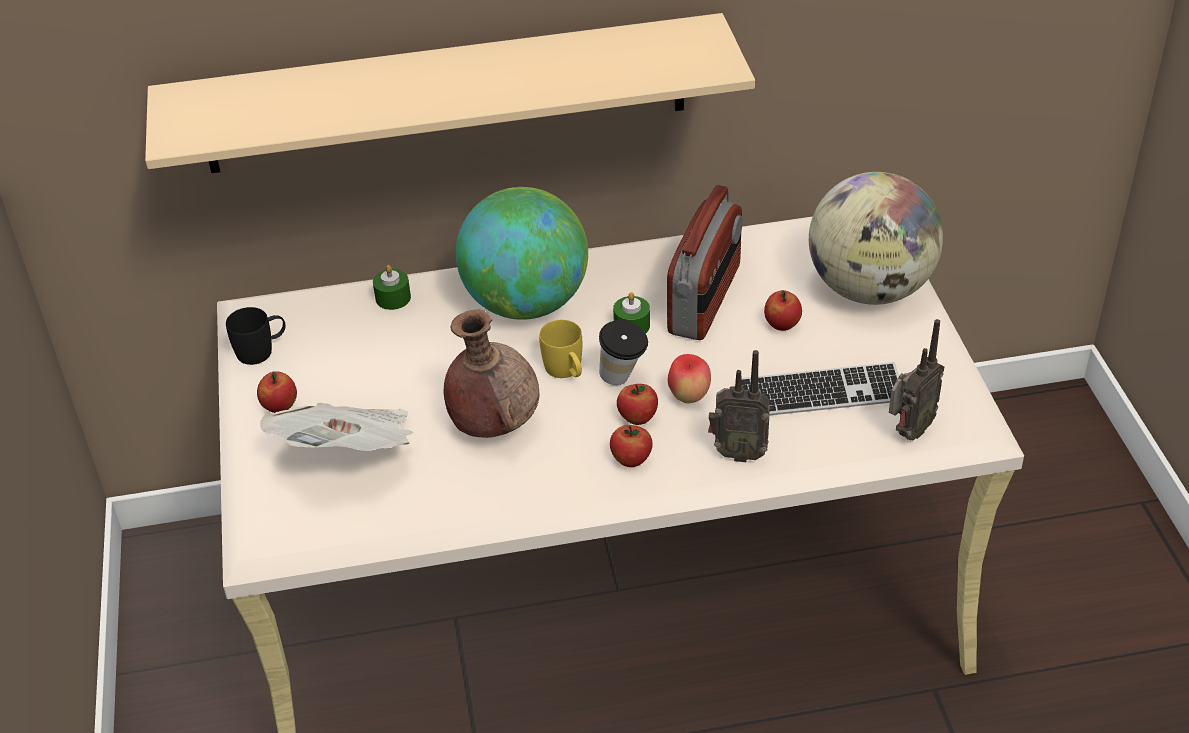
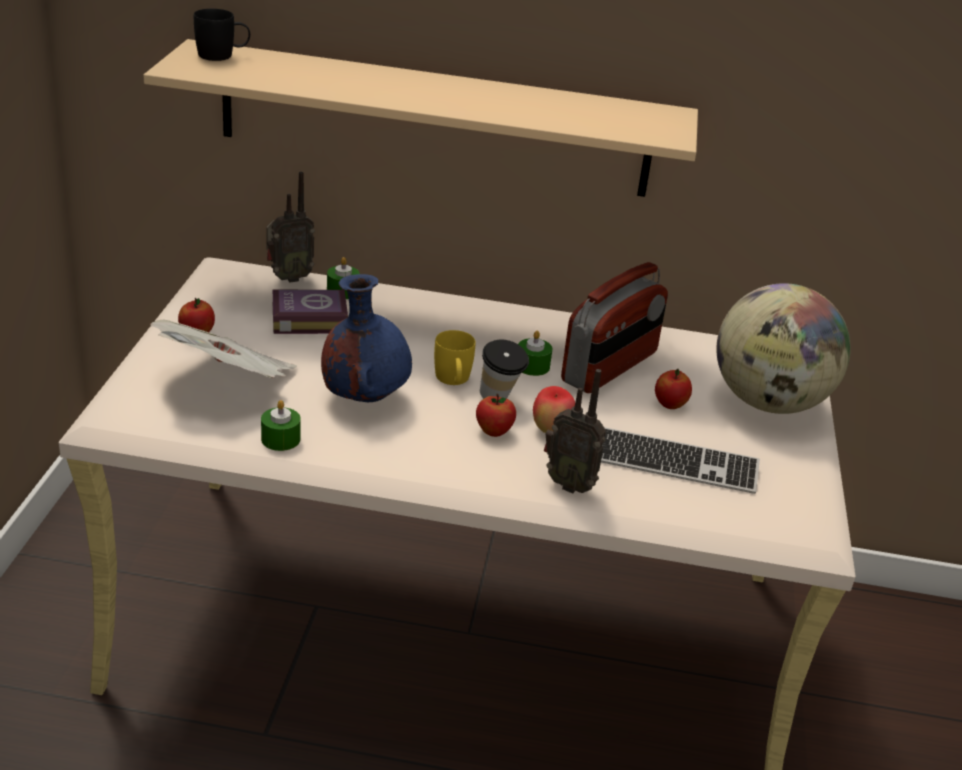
camera: 15 degrees right, 10 degrees down
black mug [226,307,286,365] -> black mug moved to [194,9,250,61]
brown vase [444,310,539,438] -> blue vase [321,274,412,402]
globe [456,187,588,320] -> none
apple [610,425,652,467] -> none
radio [889,319,944,441] -> radio moved to [266,172,315,283]
none -> green candle [261,400,301,451]
none -> book [273,290,348,334]

